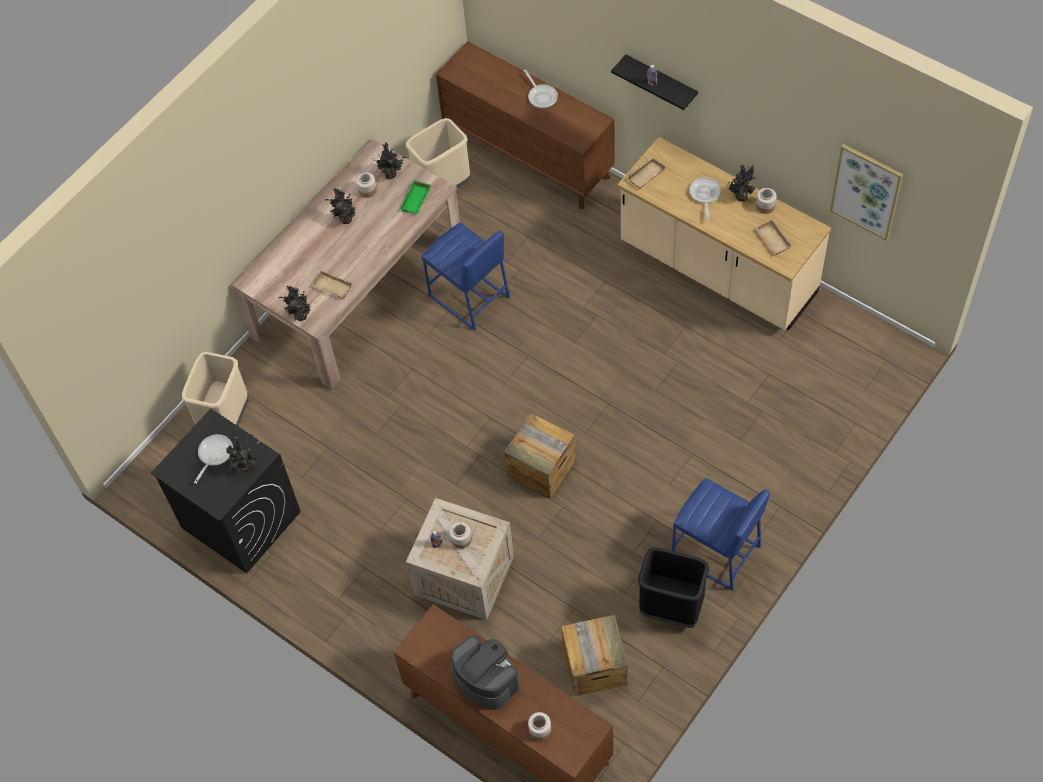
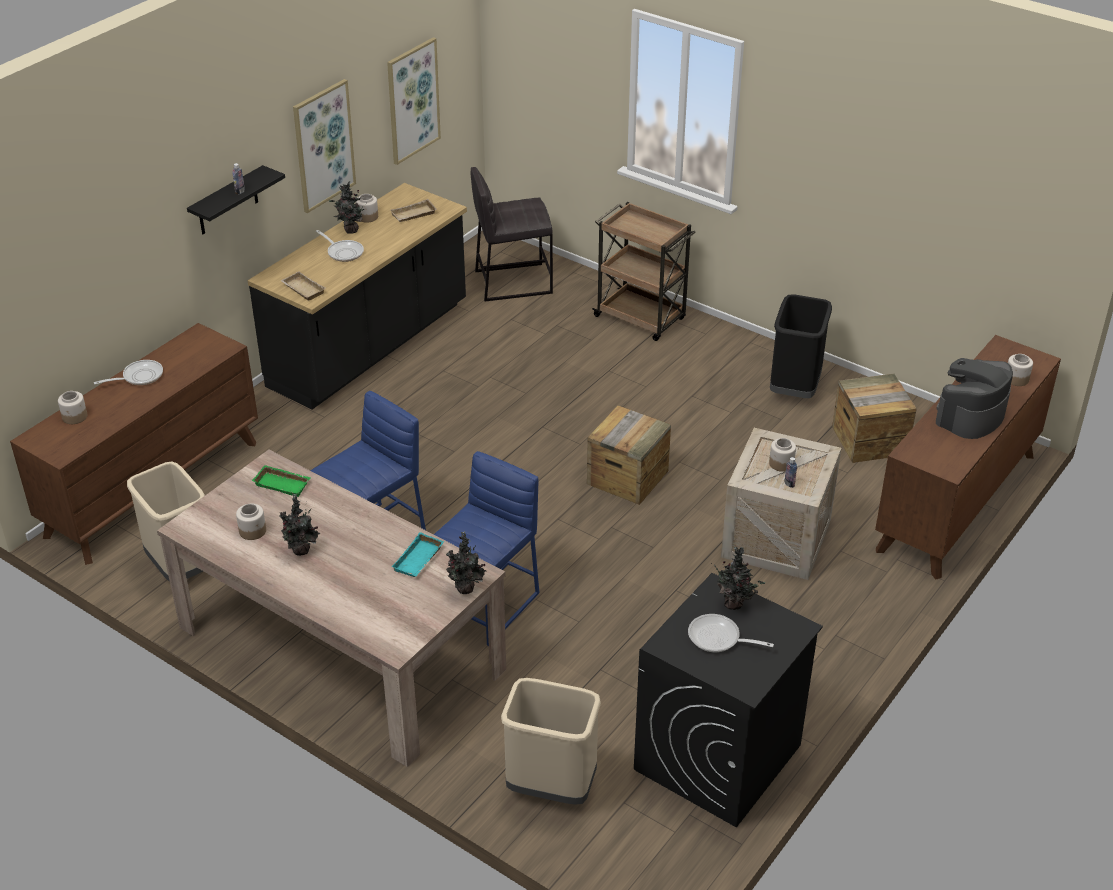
camera: 95 degrees left, 20 degrees down
beige tray [311,270,353,299] -> turquoise tray [391,532,444,577]
potted plant [372,142,407,179] -> none
beige counter [617,137,831,330] -> black counter [248,183,467,410]
blue stool [672,478,770,591] -> blue stool moved to [434,451,540,646]
frying pan [689,178,721,220] -> frying pan turned 135 degrees counterclockwise [316,230,364,262]
none -> jar [58,391,87,424]
none -> picture [293,79,356,213]
none -> grey stool [471,167,553,302]
none -> brown cart [592,202,696,341]

